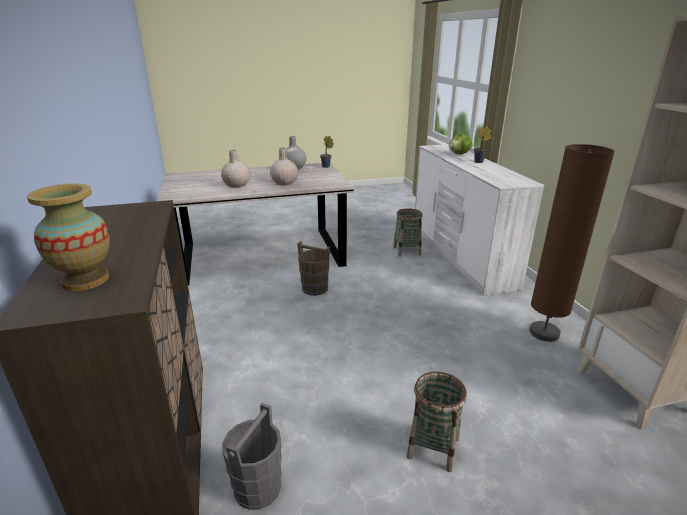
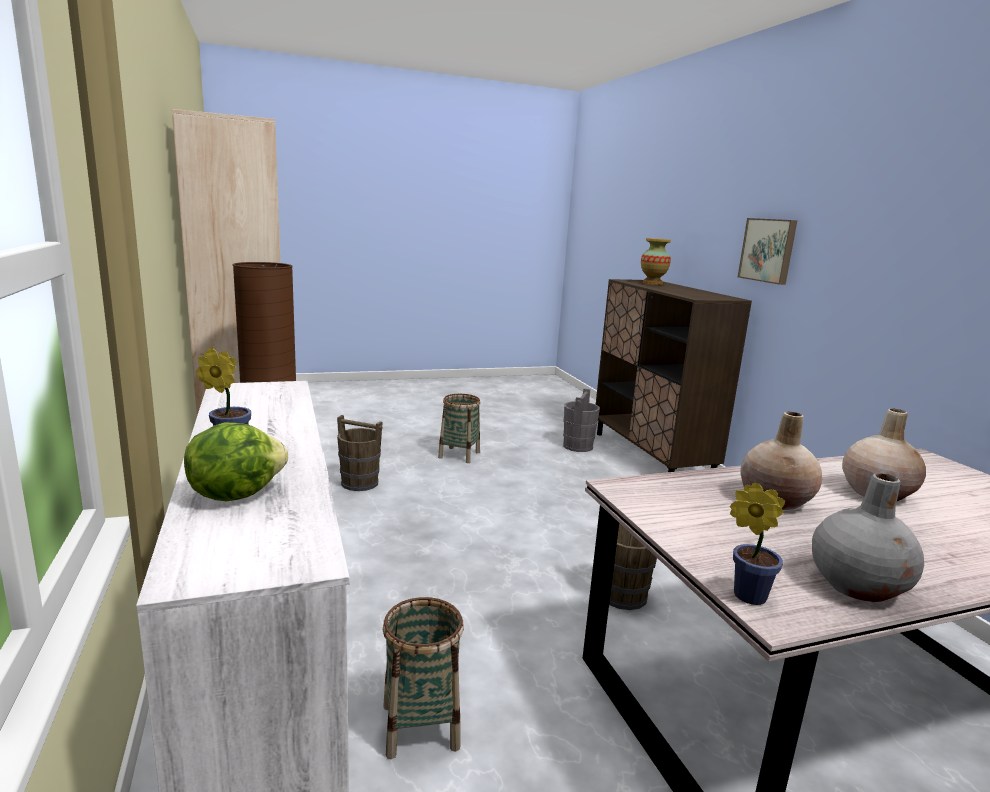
camera: 175 degrees right, 10 degrees down
none -> brown bucket [337,415,383,491]
none -> picture [738,218,797,285]

